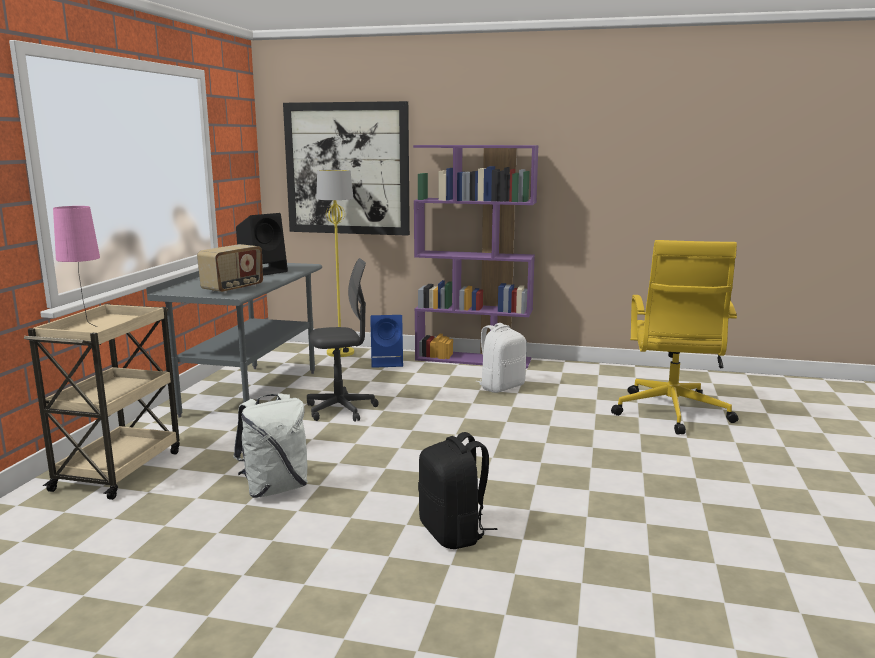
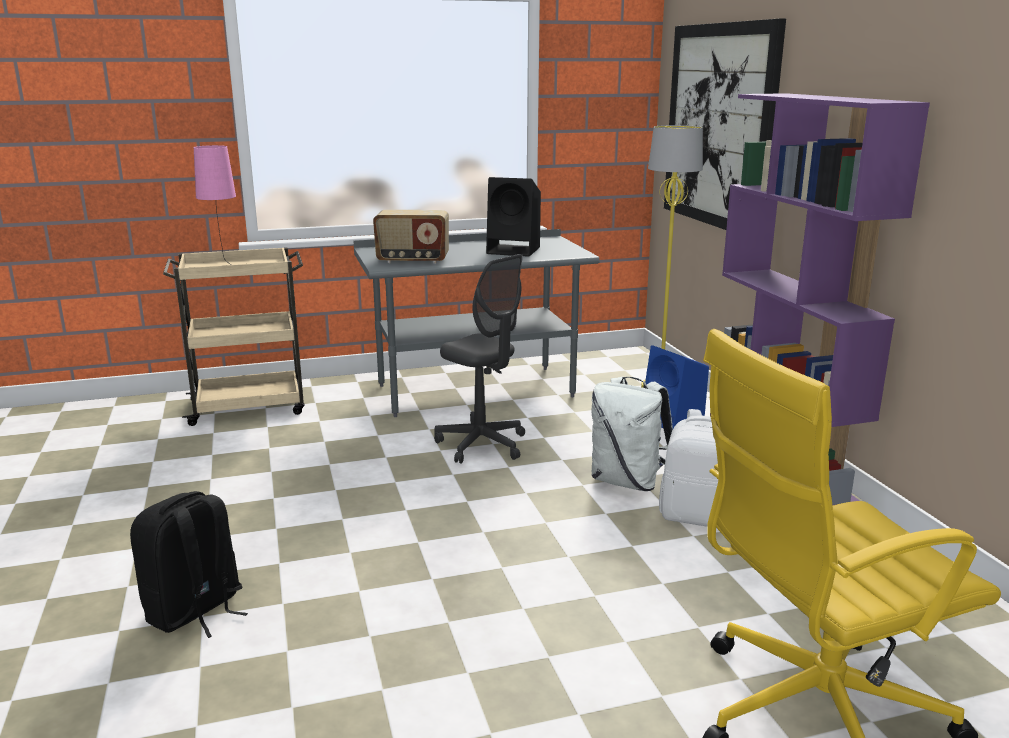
camera: 60 degrees right, 5 degrees up
white backpack [233,393,308,498] -> white backpack moved to [591,376,673,491]

